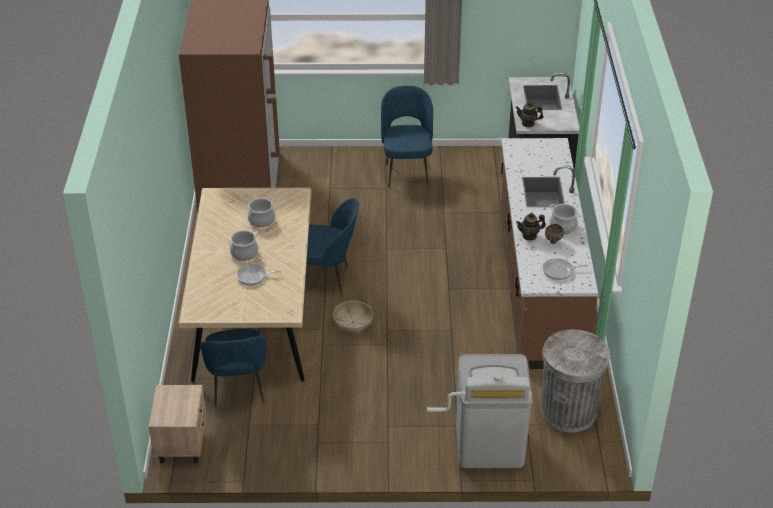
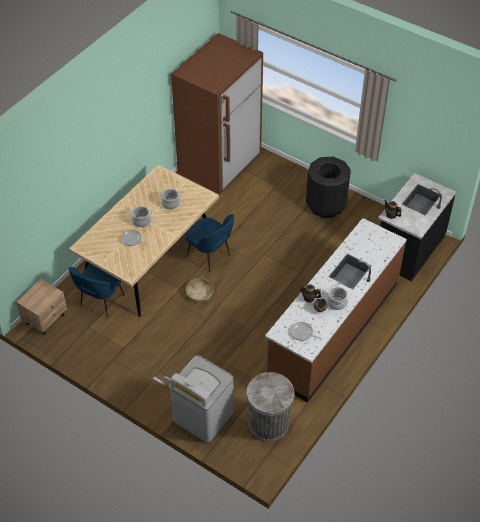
camera: 35 degrees right, 10 degrees up
blue chair [381,86,433,187] -> black trash can [306,157,351,218]

